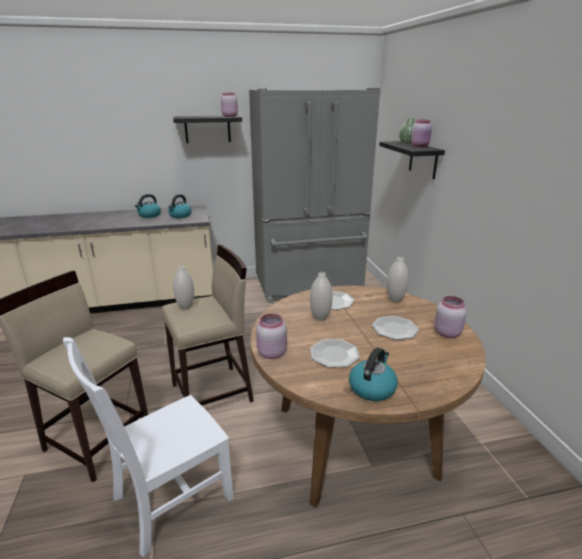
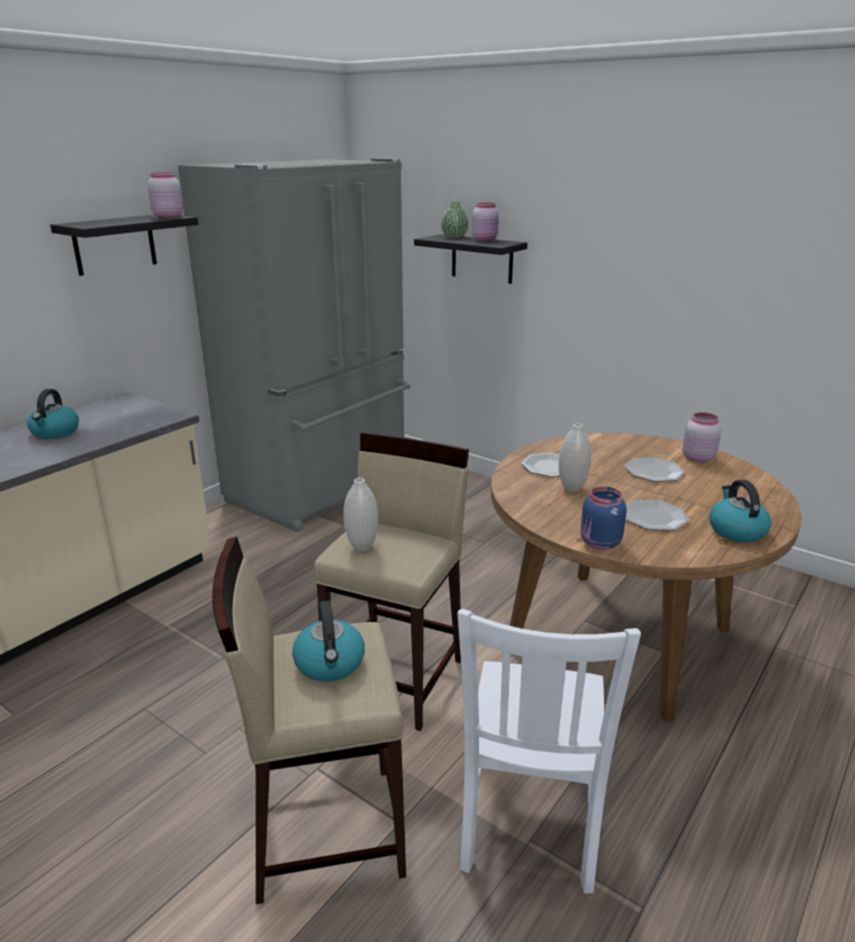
camera: 40 degrees left, 0 degrees up
kettle [168,194,192,218] -> kettle moved to [292,600,365,682]
pink jar [256,314,287,359] -> blue jar [581,487,627,550]
white vase [387,257,409,302] -> none

